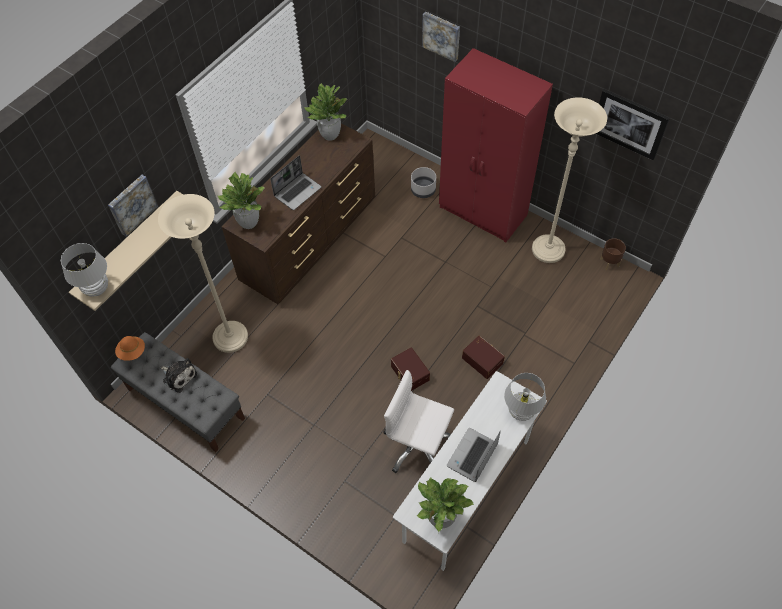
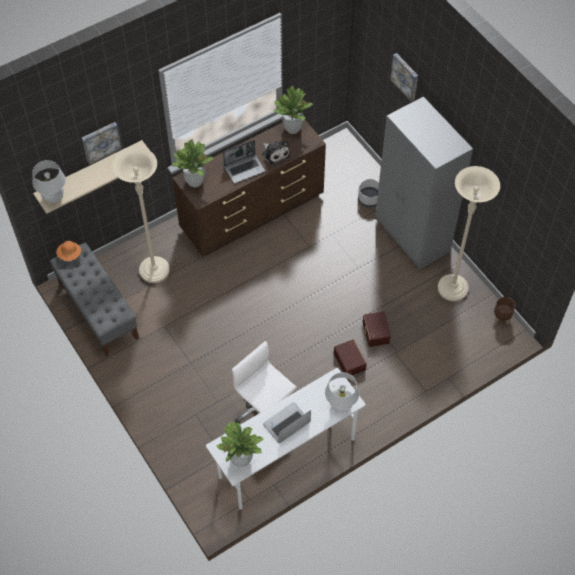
camera: 20 degrees right, 0 degrees up
plush toy [160,358,197,393] -> plush toy moved to [262,140,290,165]
brown storage box [391,347,430,391] -> brown storage box moved to [362,311,391,347]
red wardrobe [439,48,553,242] -> grey wardrobe [375,97,473,270]
picture [595,89,670,160] -> none

